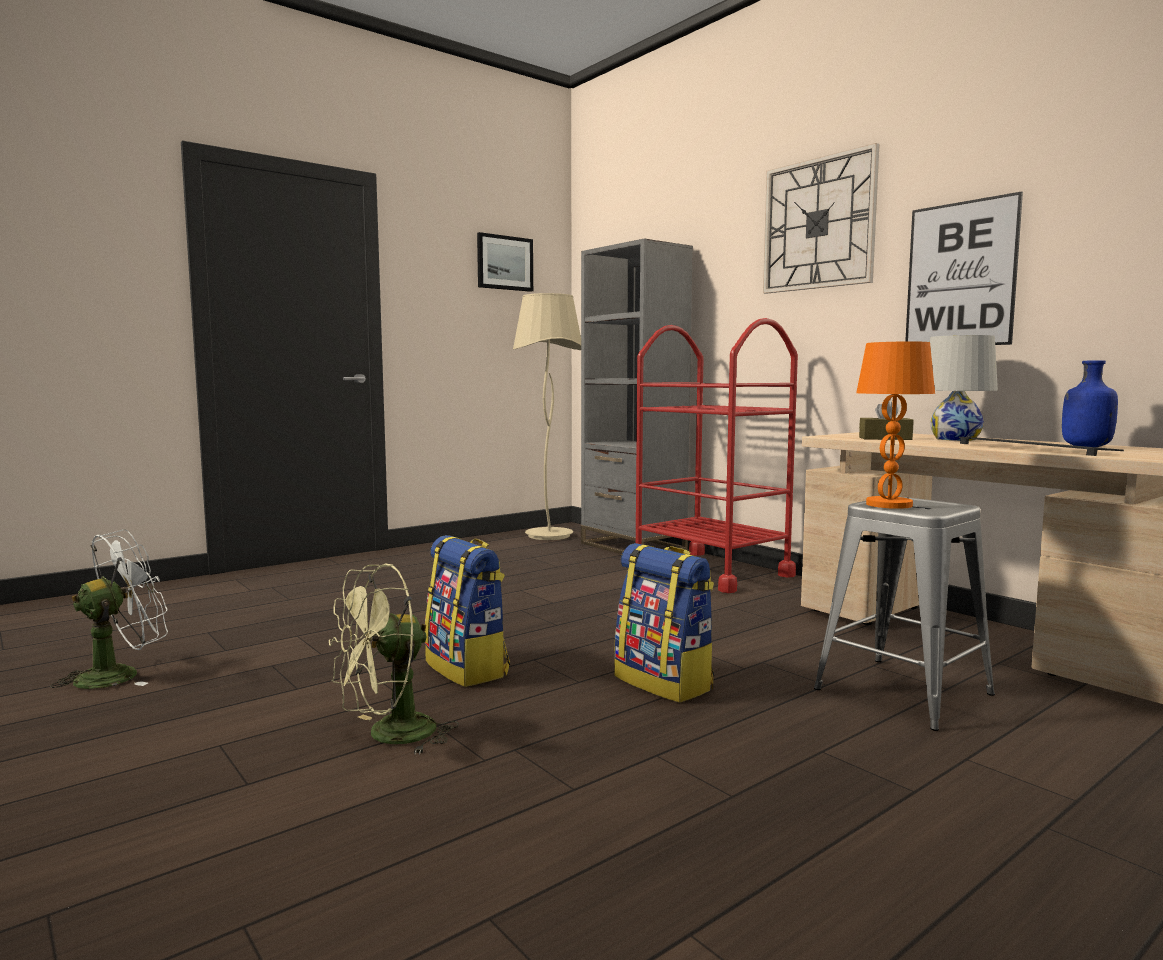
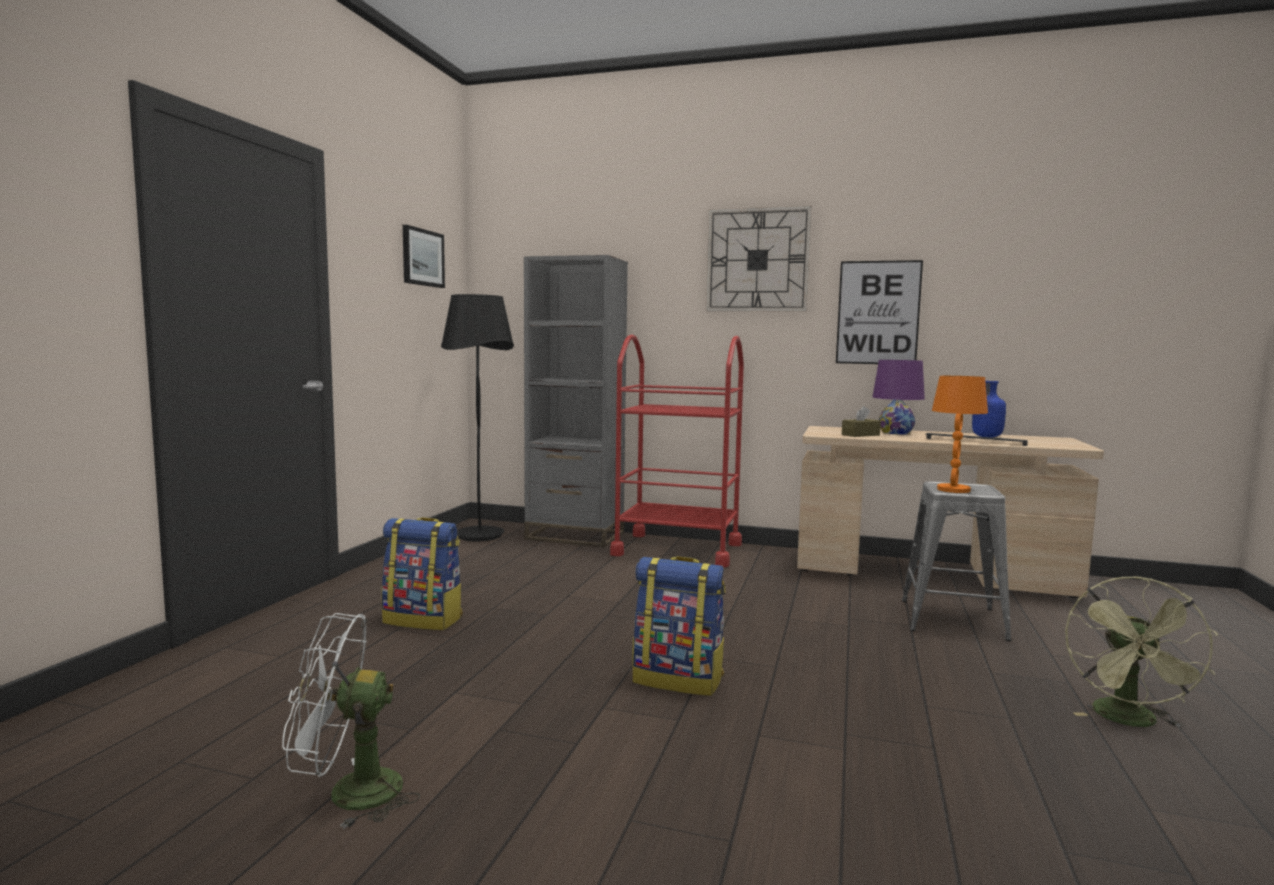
camera: 35 degrees left, 0 degrees up
white fan [50,529,168,689] -> white fan turned 105 degrees counterclockwise [282,613,420,829]
green fan [329,564,459,755] -> green fan moved to [1065,576,1218,727]
beige floor lamp [513,293,581,540] -> black floor lamp [441,294,514,542]
backpack [615,543,714,703] -> backpack moved to [381,517,462,630]
white table lamp [930,335,998,441] -> purple table lamp [872,360,925,435]

